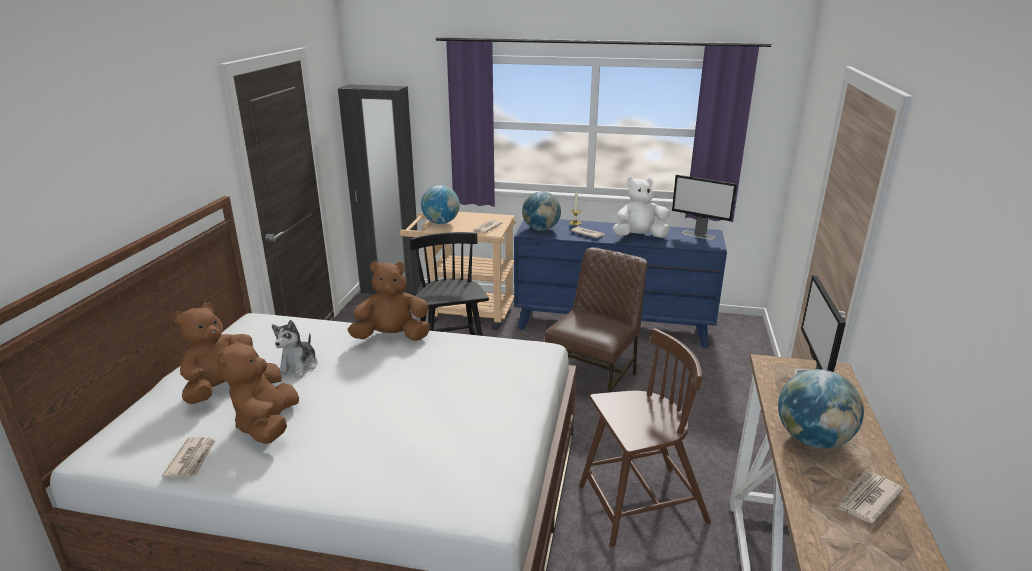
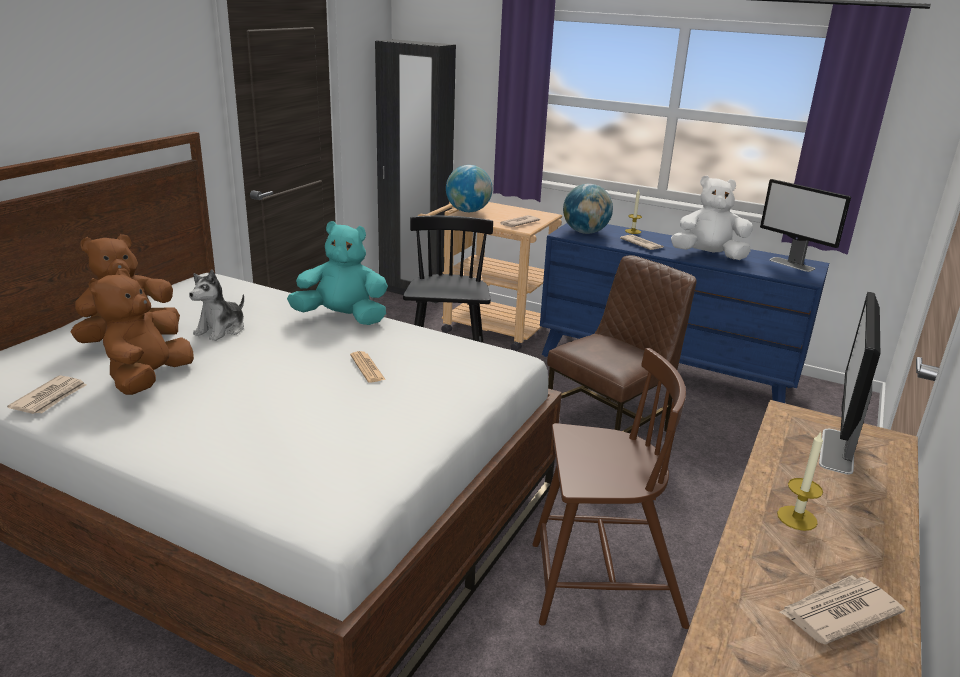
camera: 15 degrees right, 0 degrees up
brown plush toy [348,261,430,341] -> turquoise plush toy [287,221,388,325]
globe [778,369,864,449] -> candle [777,432,823,531]
none -> newspaper [350,351,386,383]

